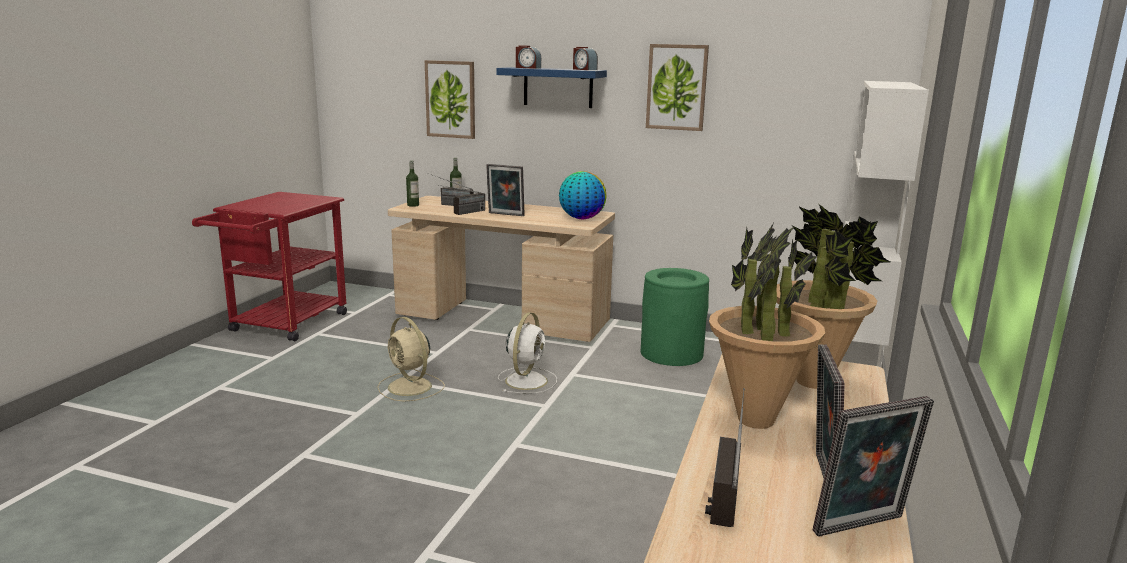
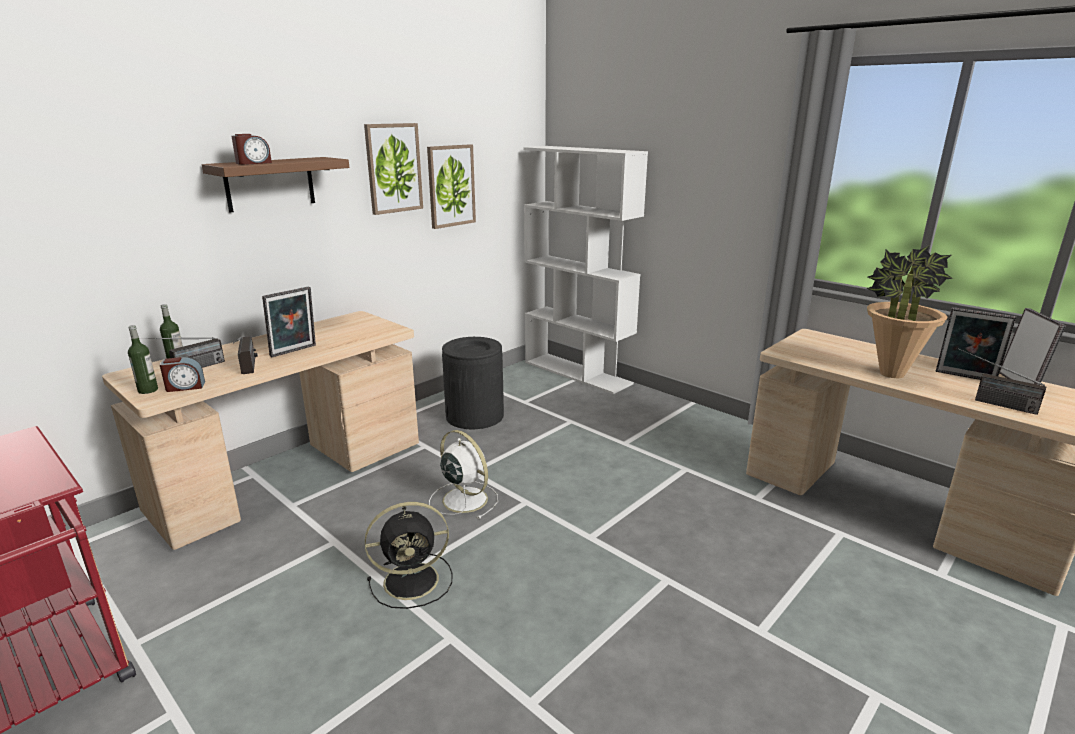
camera: 65 degrees left, 5 degrees up
beige fan [377,317,445,402] -> black fan [365,502,452,609]
picture [425,60,475,139] -> picture moved to [427,144,476,229]
blue shelf [496,67,607,108] -> brown shelf [202,157,349,212]
globe [559,171,607,219] -> none
alarm clock [573,47,598,70] -> alarm clock moved to [160,357,205,392]
green trash can [641,268,709,366] -> black trash can [442,337,504,429]
potted plant [776,204,890,389] -> none

